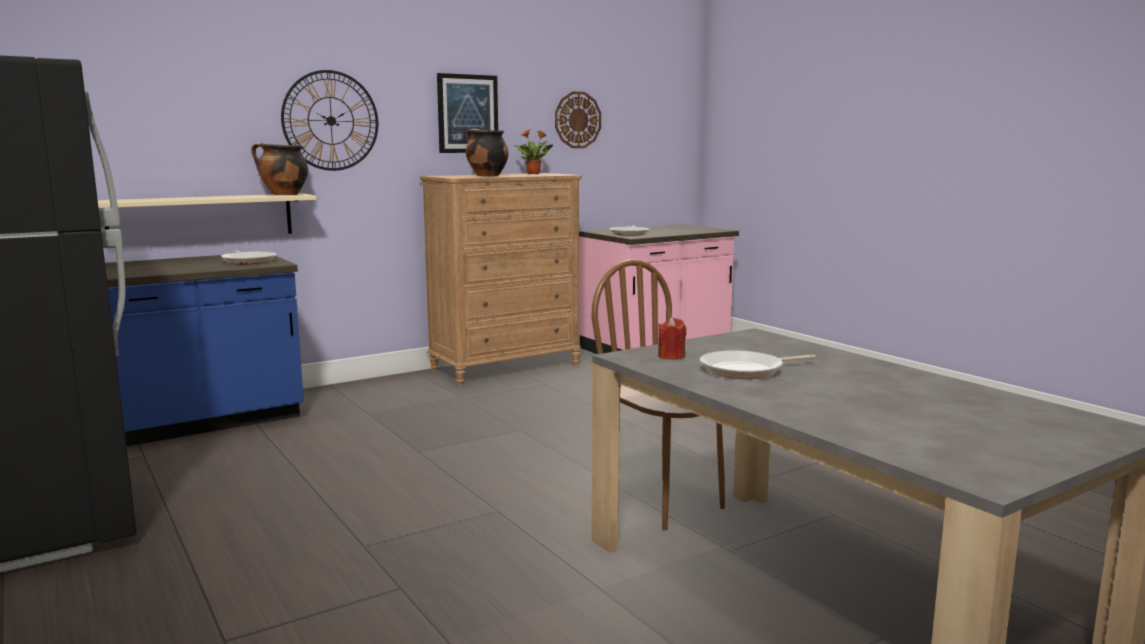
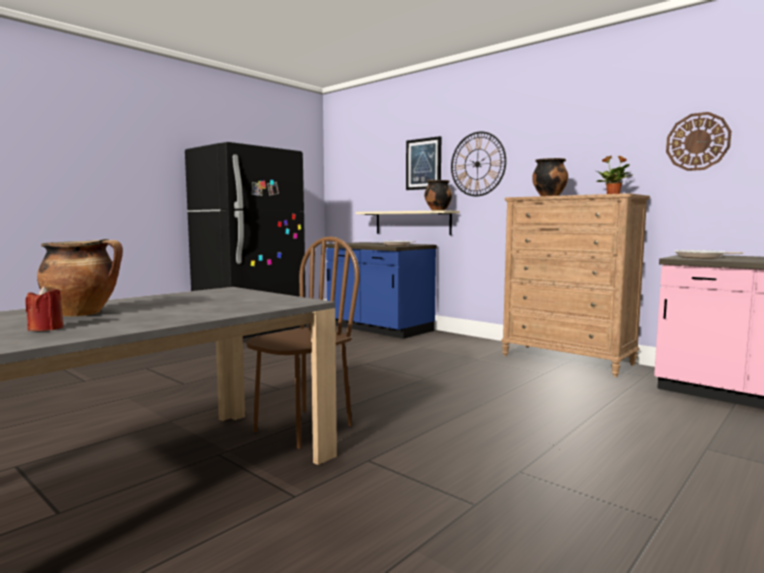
camera: 75 degrees right, 5 degrees down
picture [437,73,498,153] -> picture moved to [406,136,441,190]
red candle [658,317,686,360] -> red candle moved to [25,286,64,331]
frying pan [700,350,816,379] -> none
none -> cooking pot [37,239,123,316]

